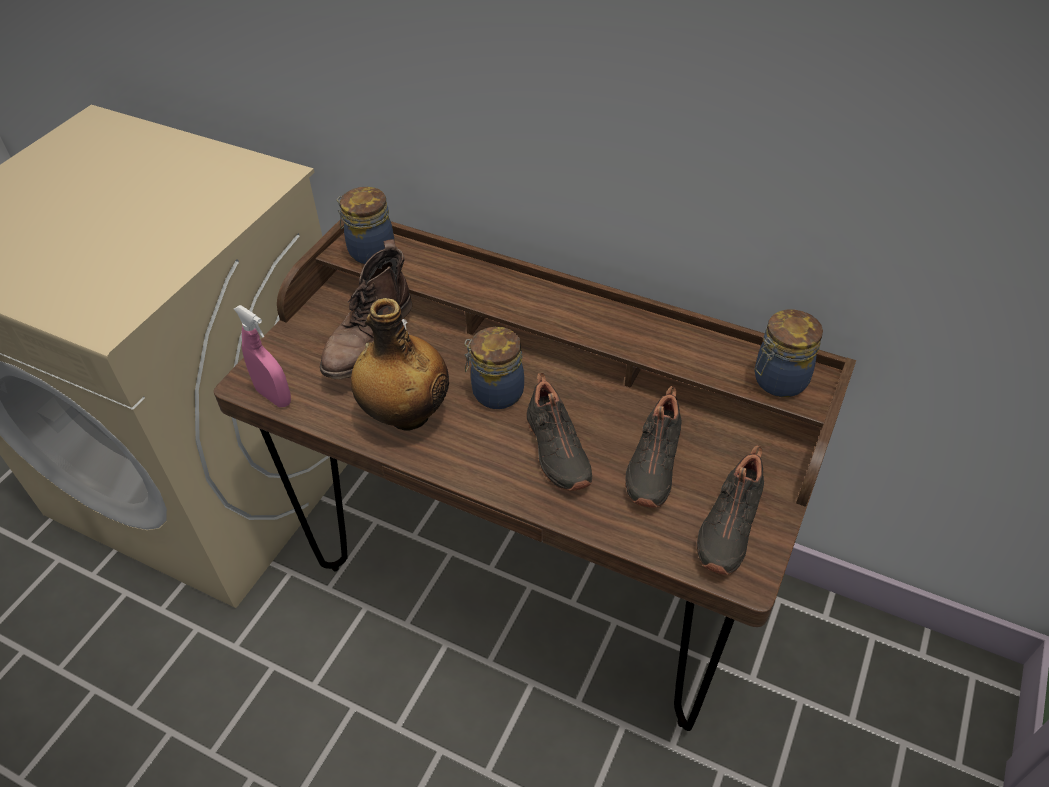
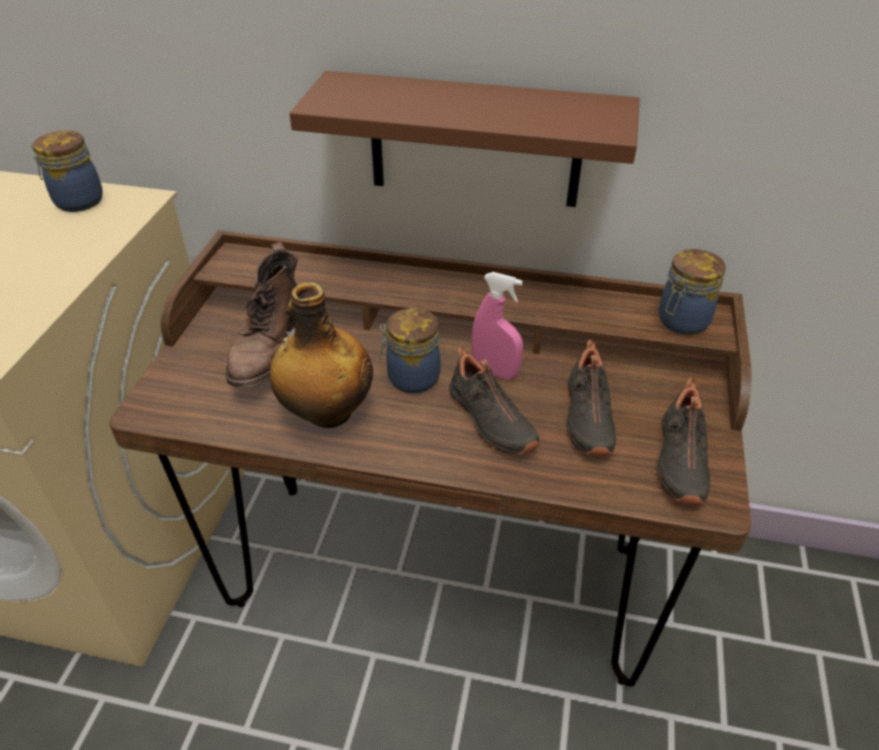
camera: 15 degrees left, 5 degrees down
pink spray bottle [234,305,291,407] -> pink spray bottle moved to [471,272,523,380]
jar [337,187,395,264] -> jar moved to [30,131,103,212]
none -> brown shelf [290,71,640,207]

